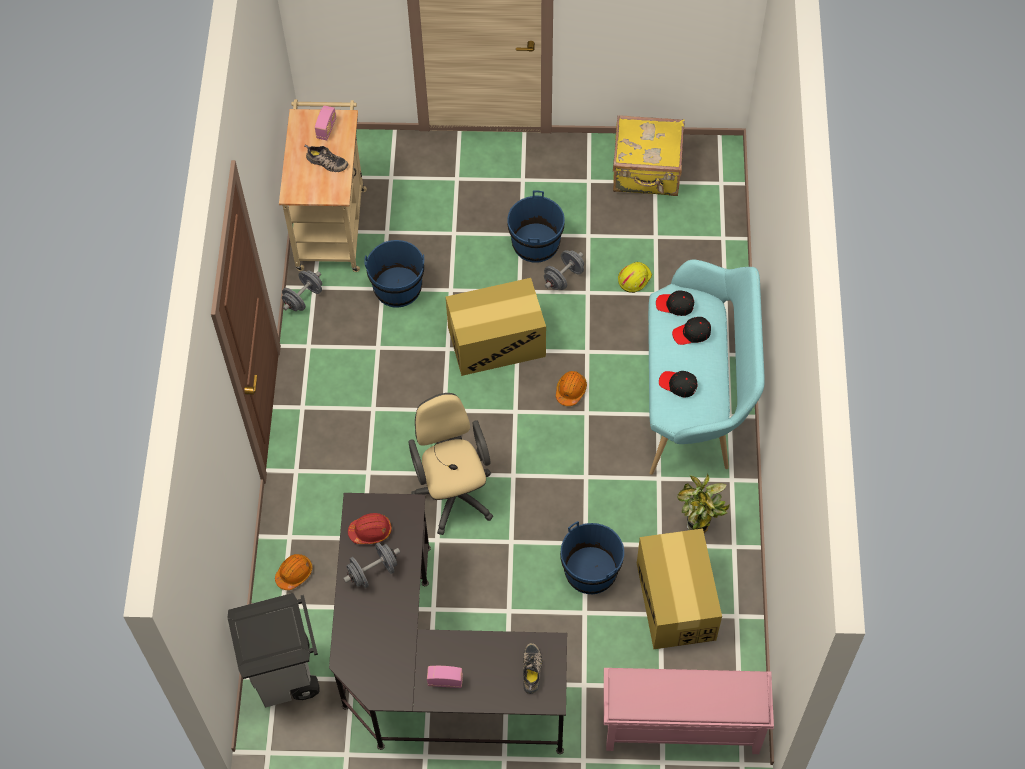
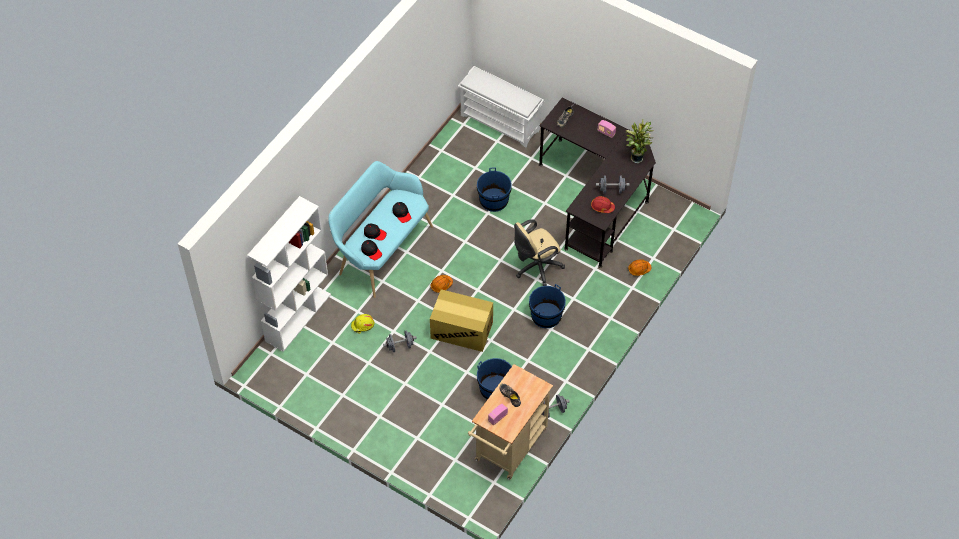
camera: 150 degrees left, 5 degrees down
grey trash can [228,593,320,708] -> none
beige office chair [408,393,493,535] -> beige office chair turned 45 degrees clockwise [514,219,565,286]
blue bucket [507,191,565,263] -> blue bucket moved to [529,284,566,328]
pink shoe rack [604,668,774,754] -> white shoe rack [458,66,544,148]
yellow suitcase [613,115,684,196] -> none
cardboard box [637,528,722,649] -> none
potted plant [677,474,730,533] -> potted plant moved to [626,120,654,163]
none -> white bookcase [247,196,331,352]

